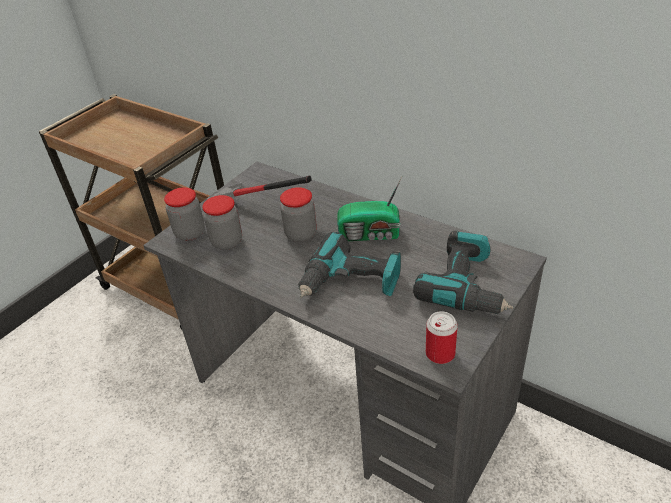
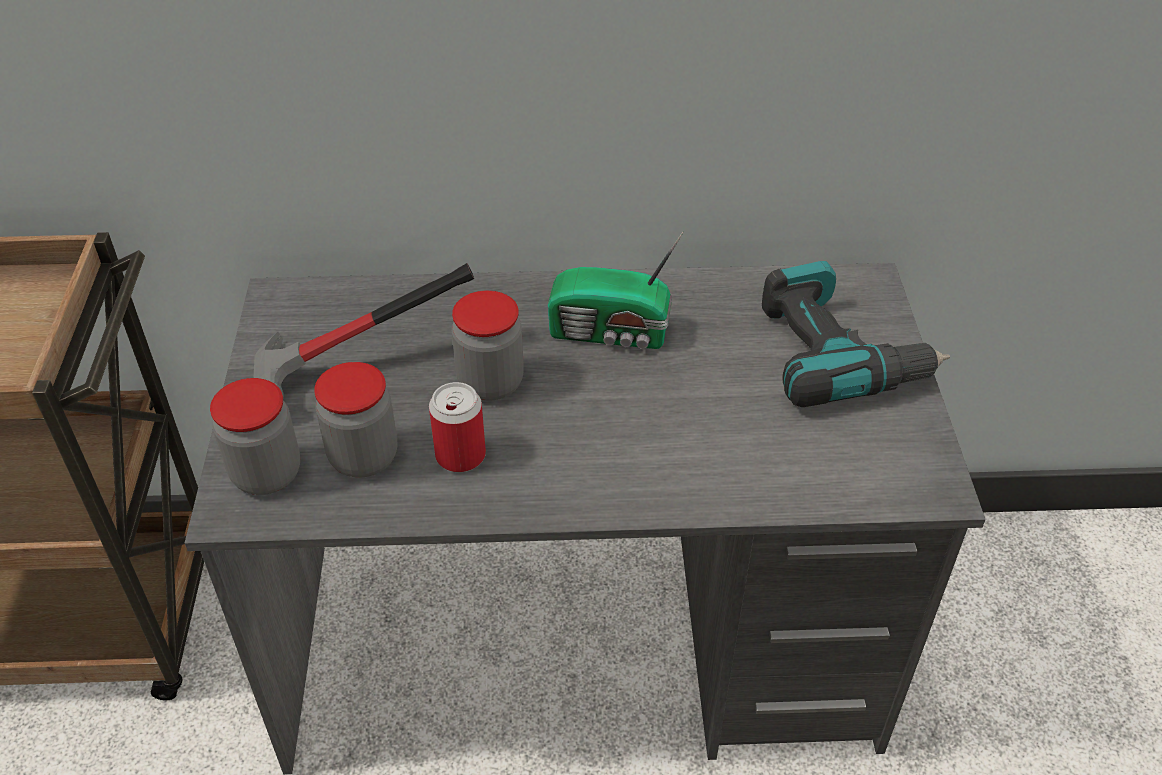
camera: 40 degrees left, 5 degrees up
power drill [298,232,401,298] -> none
radio [338,177,402,241] -> radio turned 45 degrees clockwise [548,231,684,349]
can [426,311,458,364] -> can moved to [429,382,486,472]

